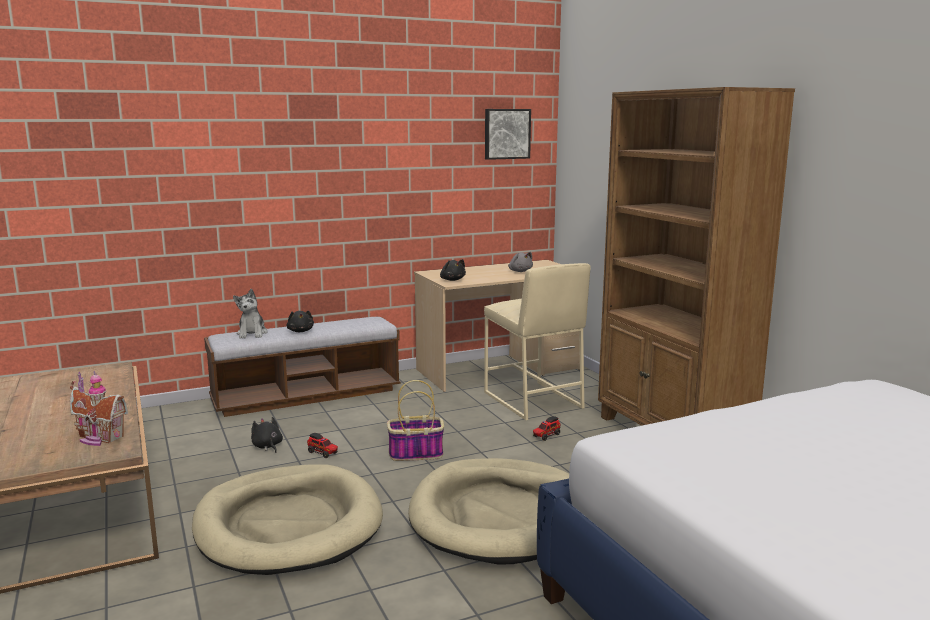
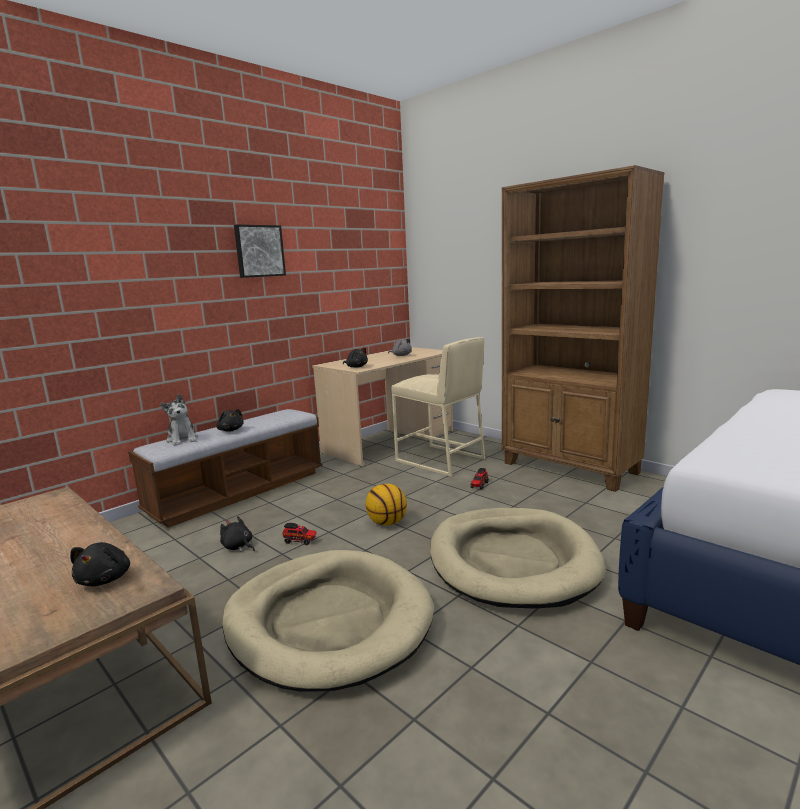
camera: 20 degrees left, 0 degrees up
toy house [70,371,128,446] -> black plush toy [70,542,130,586]
basket [387,380,444,461] -> basketball [366,484,407,526]
picture [485,109,531,160] -> picture moved to [234,224,286,278]

